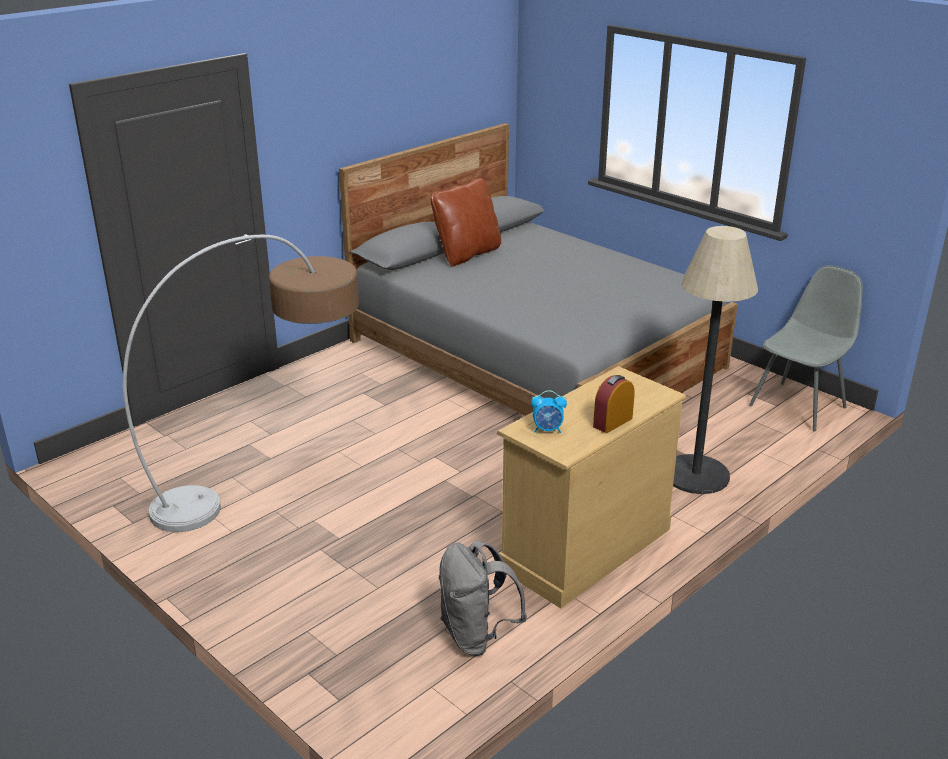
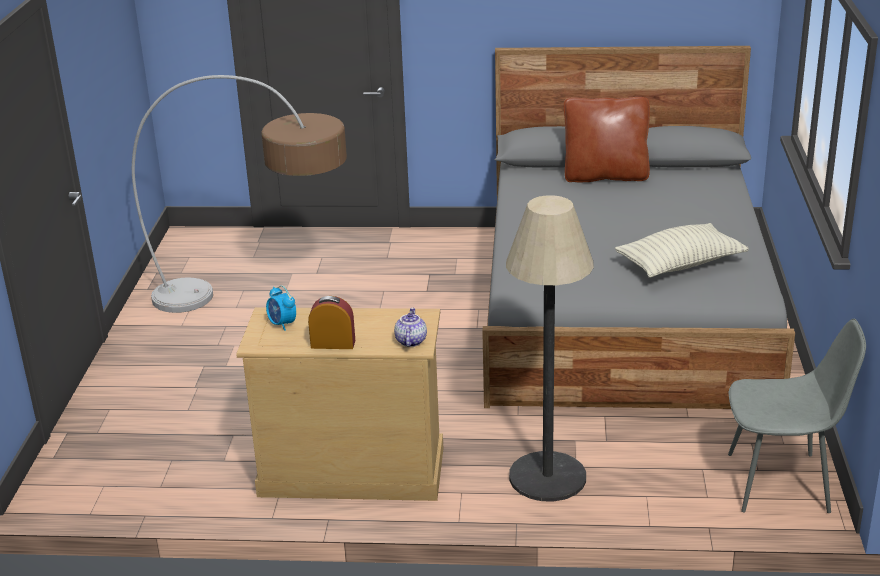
camera: 50 degrees right, 0 degrees up
grey backpack [439,540,527,656] -> none
none -> teapot [394,308,427,347]
none -> pillow [615,223,749,278]

